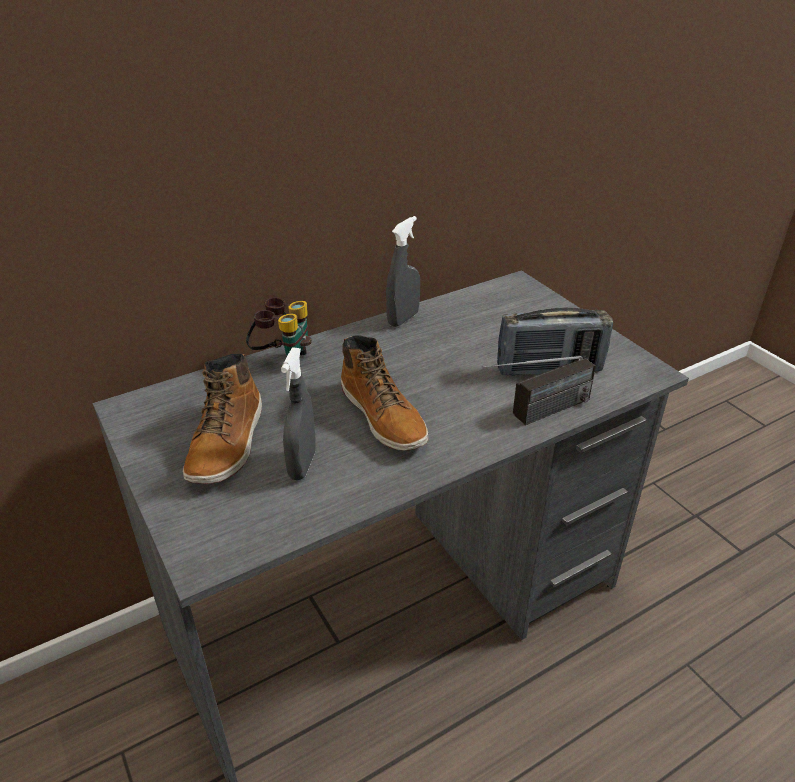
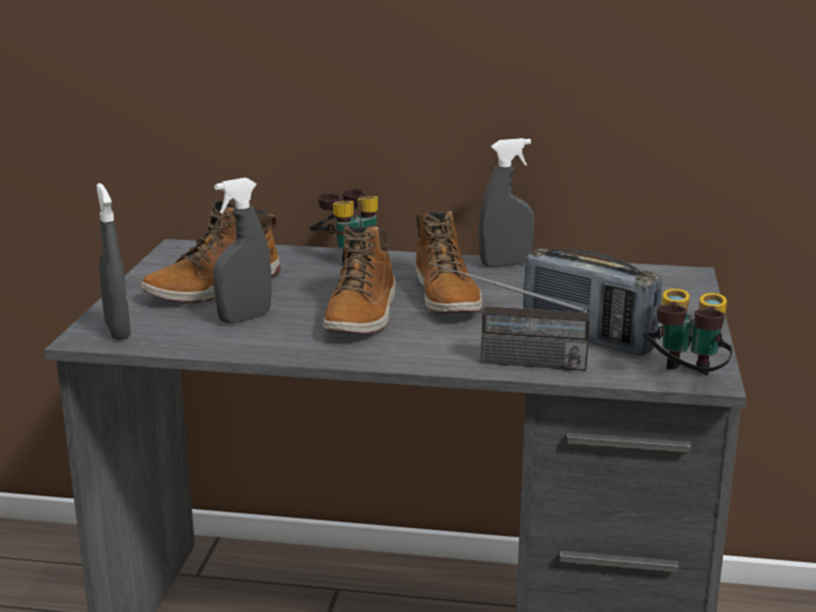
camera: 40 degrees right, 15 degrees down
none -> grey spray bottle [96,183,131,340]
none -> boot [416,210,482,313]
none -> binoculars [643,289,732,375]

